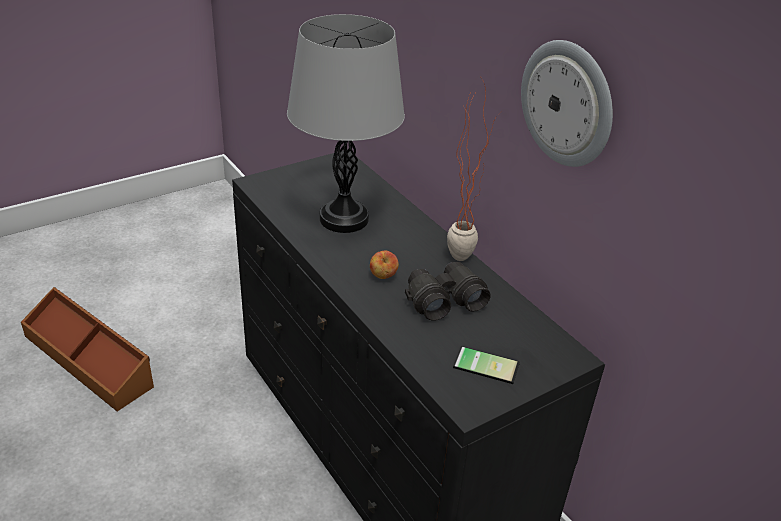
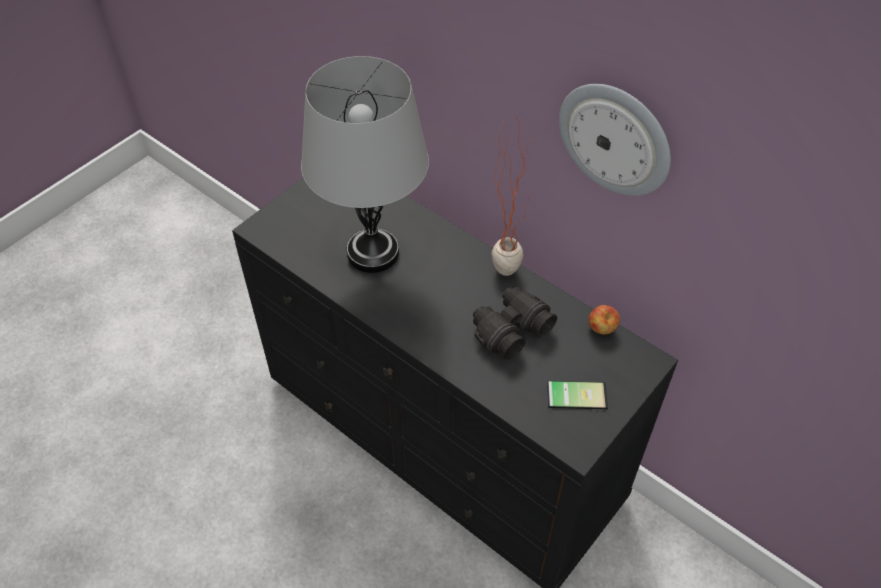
camera: 15 degrees left, 15 degrees up
brown storage box [21,287,154,411] -> none
apple [370,250,399,279] -> apple moved to [588,305,620,335]

